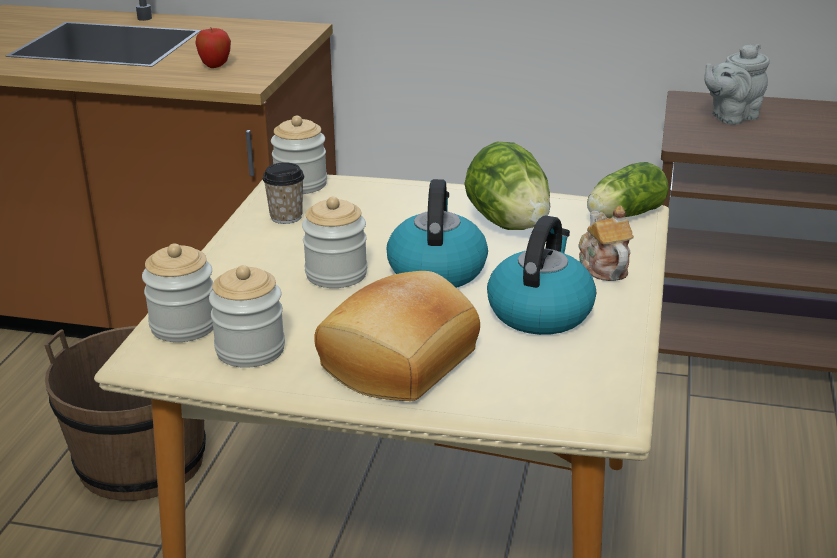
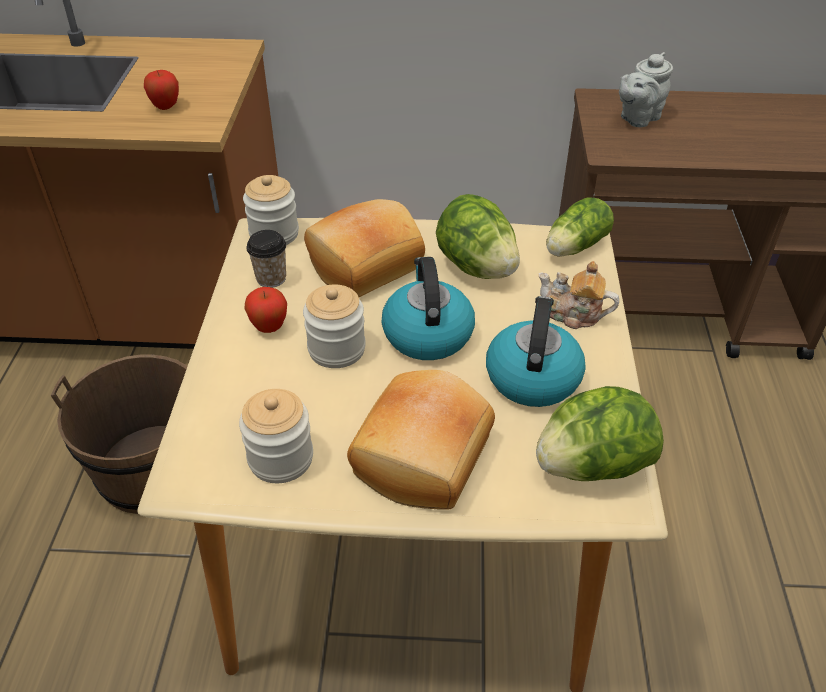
camera: 10 degrees left, 15 degrees up
jar [142,243,213,342] -> none
teapot [578,206,634,281] -> teapot turned 45 degrees counterclockwise [538,261,619,329]
none -> apple [244,287,287,333]
none -> bread [304,199,425,297]
none -> lettuce [536,386,664,481]

